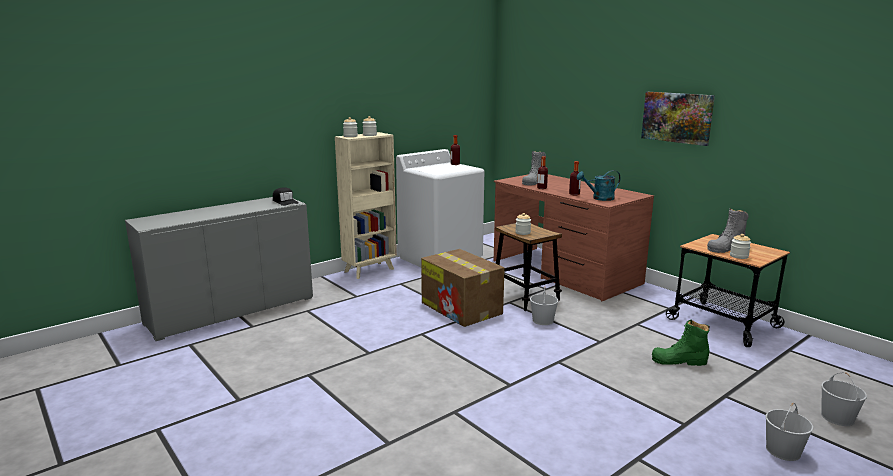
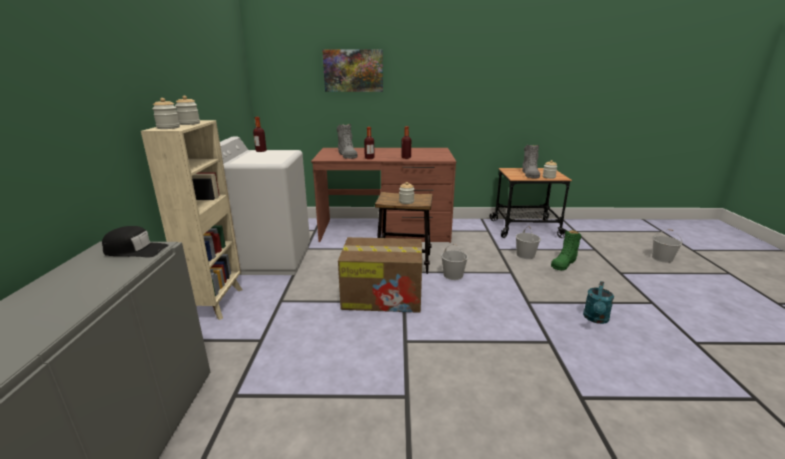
camera: 50 degrees left, 5 degrees up
turquoise watering can [577,170,621,201] -> turquoise watering can moved to [583,281,614,324]
picture [641,92,715,146] -> picture moved to [323,50,383,92]
white bucket [765,402,813,461] -> white bucket moved to [516,226,541,259]

